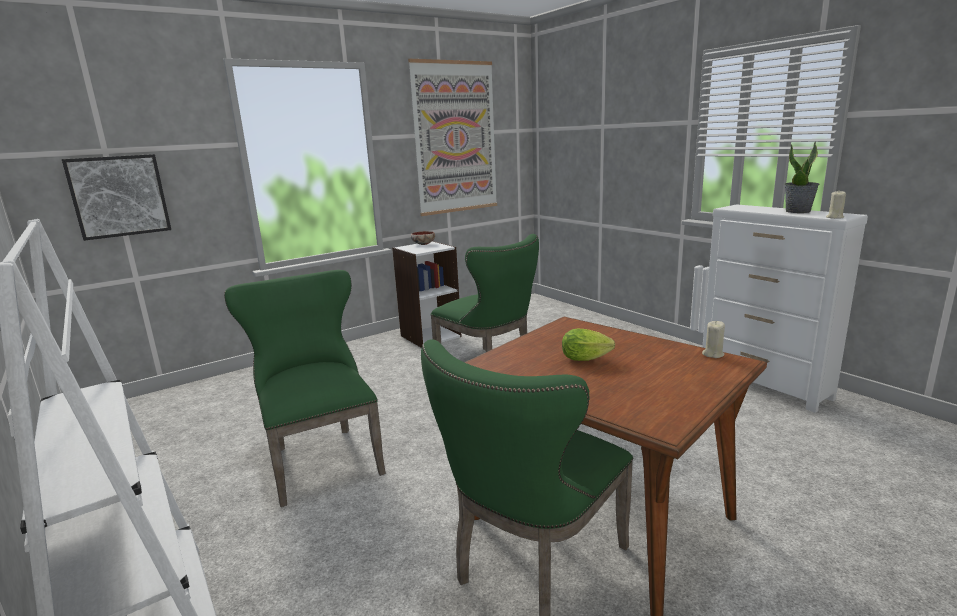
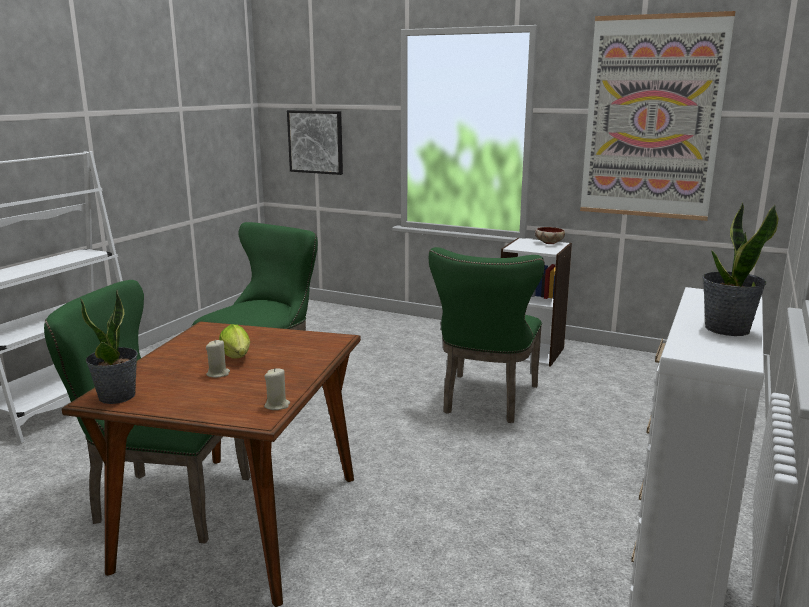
camera: 60 degrees right, 0 degrees up
beige candle [826,191,846,219] -> beige candle moved to [206,340,230,378]
none -> potted plant [80,290,138,404]

